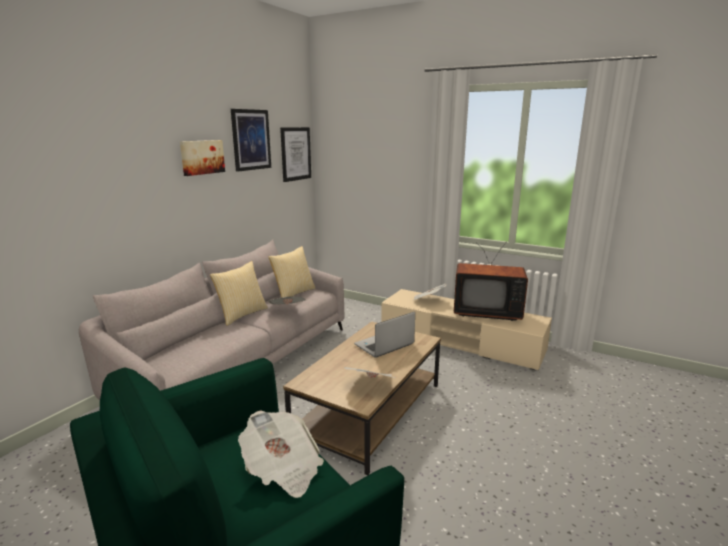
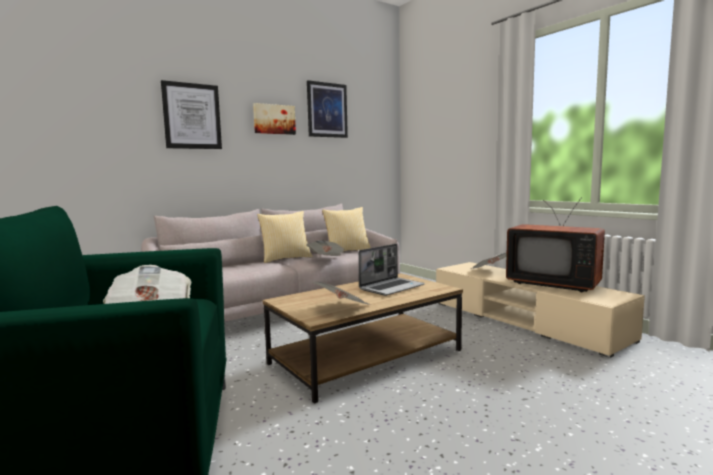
camera: 25 degrees right, 10 degrees down
picture [280,127,311,182] -> picture moved to [161,80,222,149]
laptop [354,312,415,358] -> laptop turned 150 degrees clockwise [358,244,425,296]

